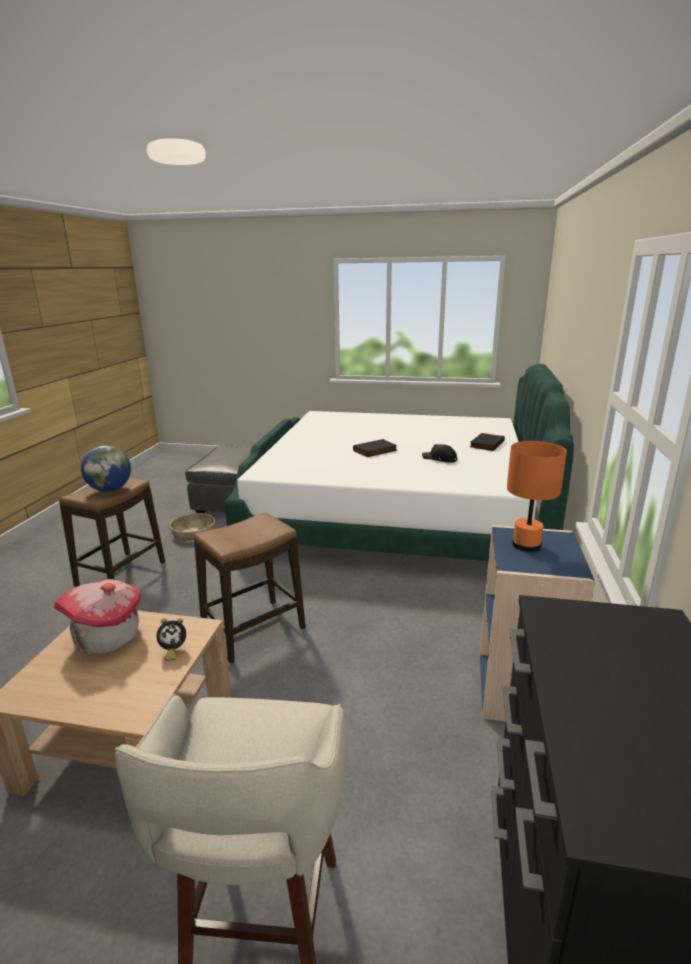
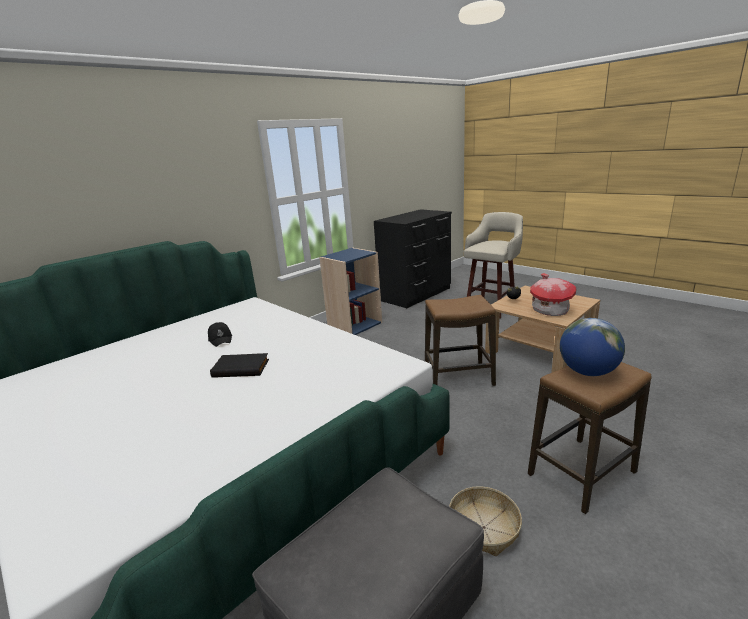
camera: 145 degrees left, 0 degrees up
black book [470,433,505,451] -> none
orange table lamp [507,441,567,552] -> none

